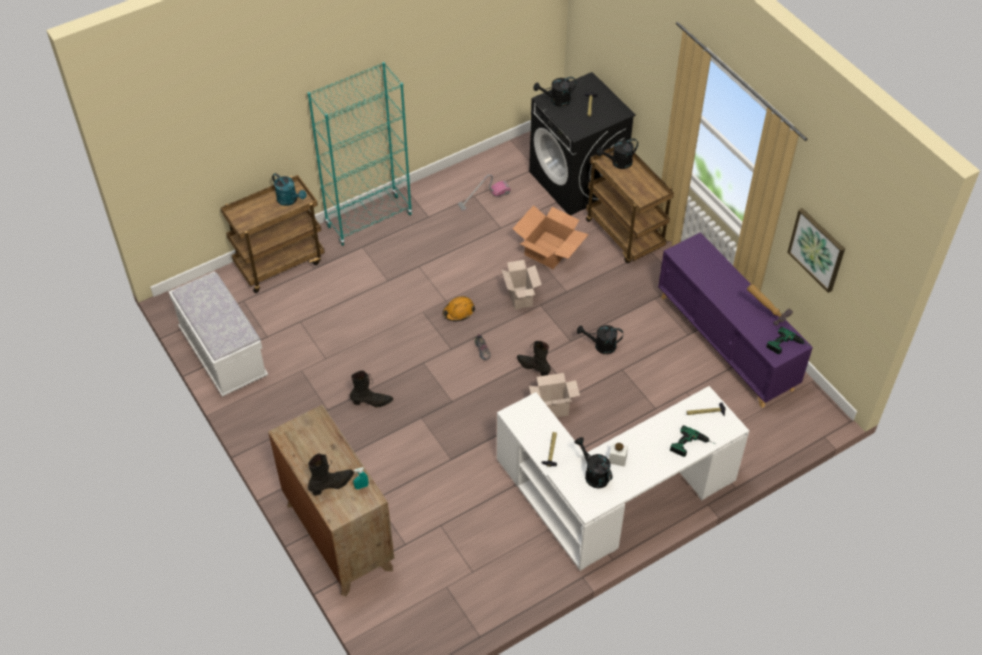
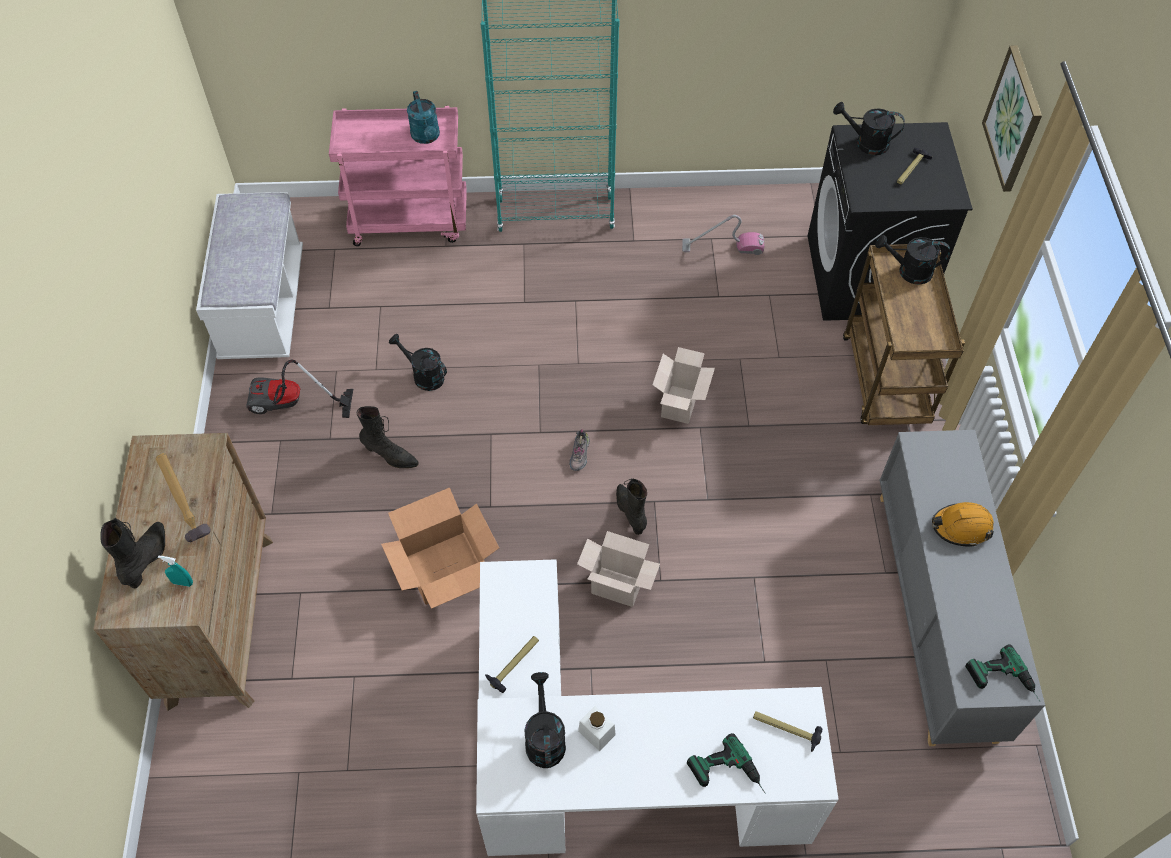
camera: 30 degrees right, 5 degrees up
brown cart [221,175,325,293] -> pink cart [329,106,467,246]
black boot [308,454,354,496] -> black boot turned 75 degrees counterclockwise [100,518,165,588]
orange hard hat [443,296,475,321] -> orange hard hat moved to [932,502,994,547]
cardboard box [513,205,589,269] -> cardboard box moved to [381,488,499,609]
black watering can [577,325,623,354] -> black watering can moved to [389,334,447,391]
purple cabinet [658,232,813,408] -> grey cabinet [880,430,1045,746]
hammer [747,284,793,326] -> hammer moved to [156,453,211,542]
picture [787,208,845,293] -> picture moved to [982,45,1042,192]
none -> vacuum cleaner [247,360,353,418]

